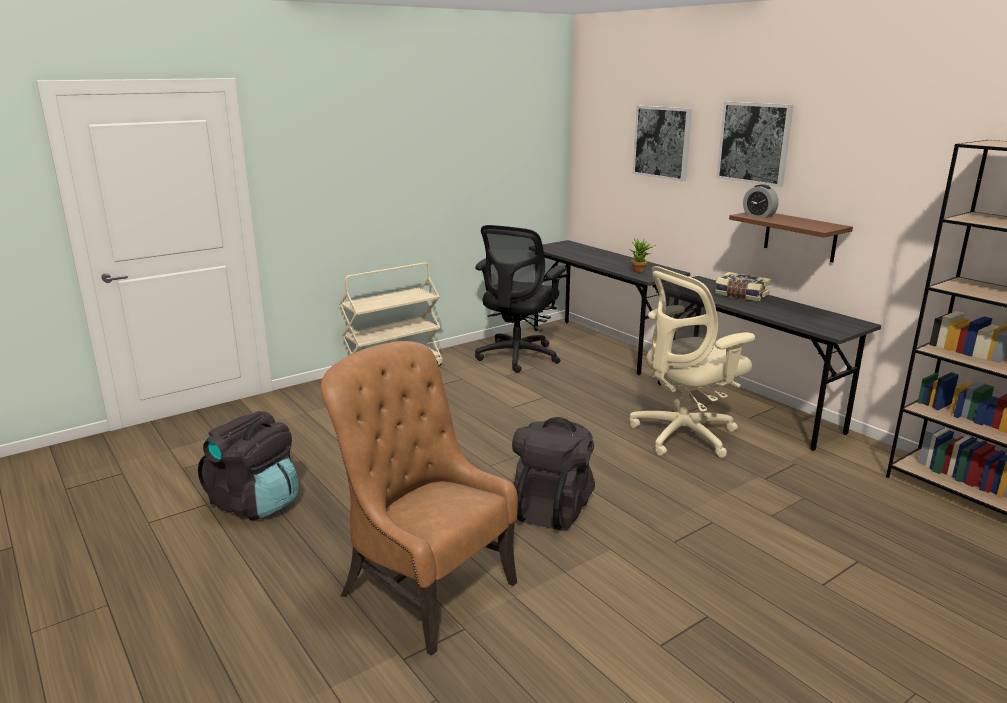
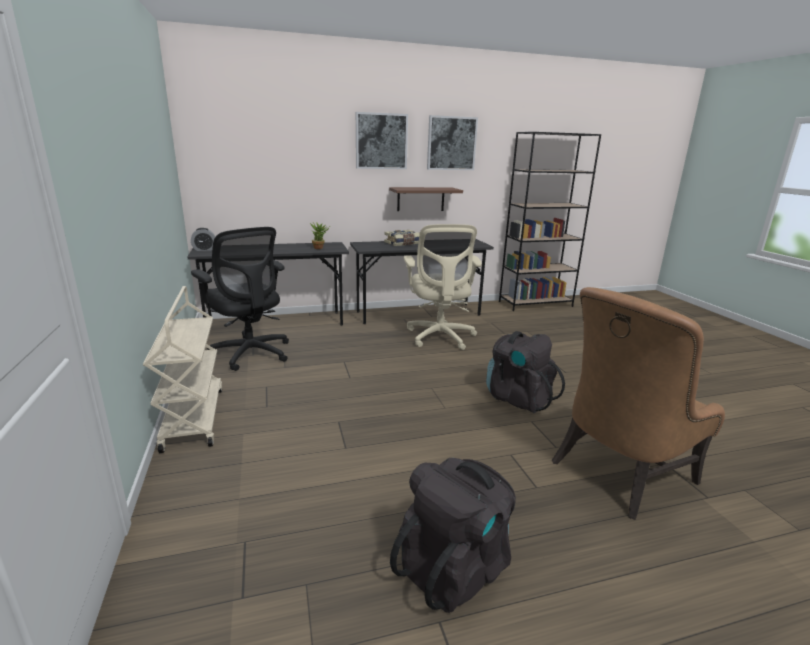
camera: 70 degrees left, 0 degrees up
picture [632,106,692,181] -> picture moved to [427,115,478,170]
alarm clock [743,184,779,218] -> alarm clock moved to [191,228,216,251]

